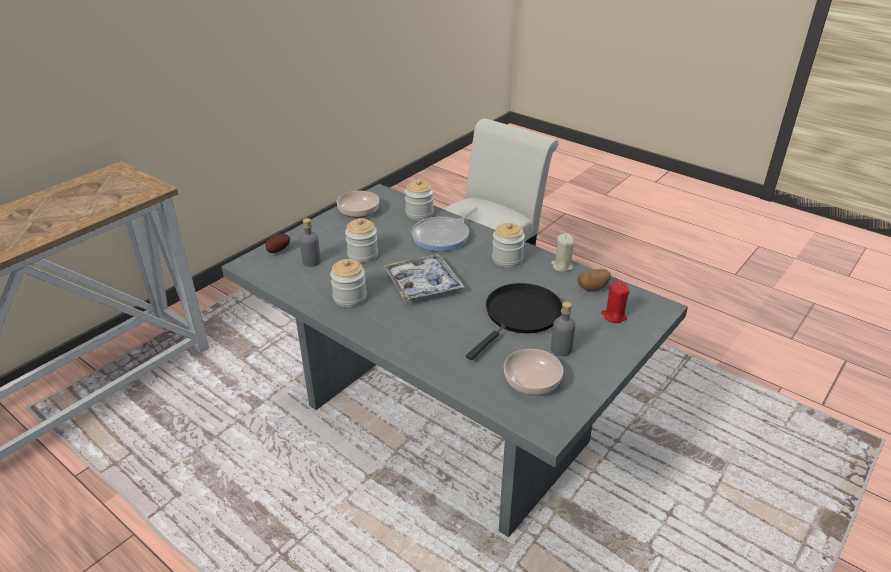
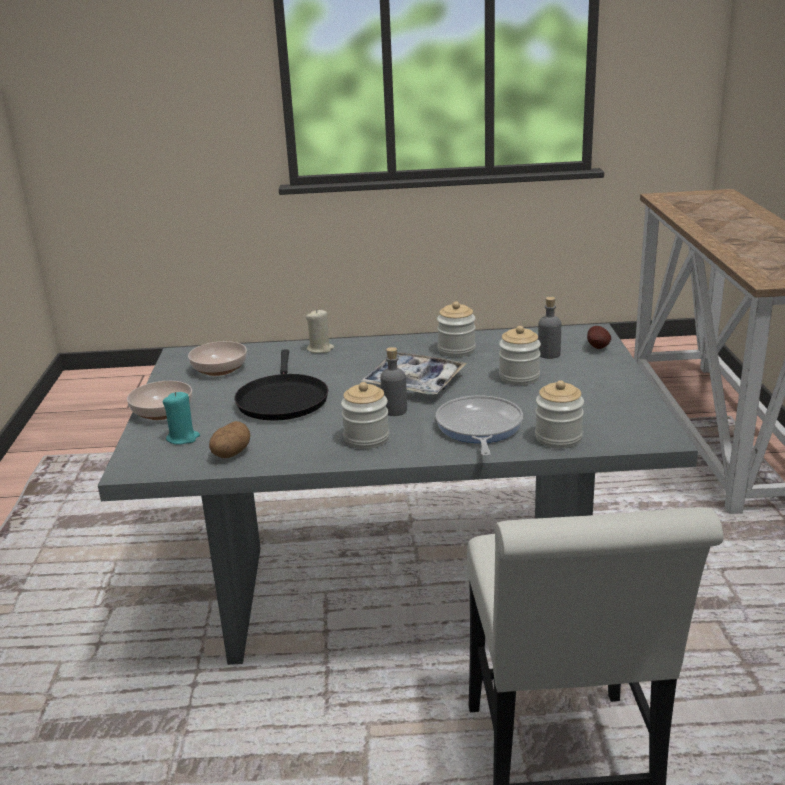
camera: 140 degrees right, 10 degrees down
bowl [337,191,379,218] -> bowl moved to [127,381,192,420]
beige candle [551,234,574,272] -> beige candle moved to [306,309,334,353]
grey bottle [551,302,576,356] -> grey bottle moved to [380,347,407,416]
red candle [601,281,630,323] -> turquoise candle [163,392,200,445]

